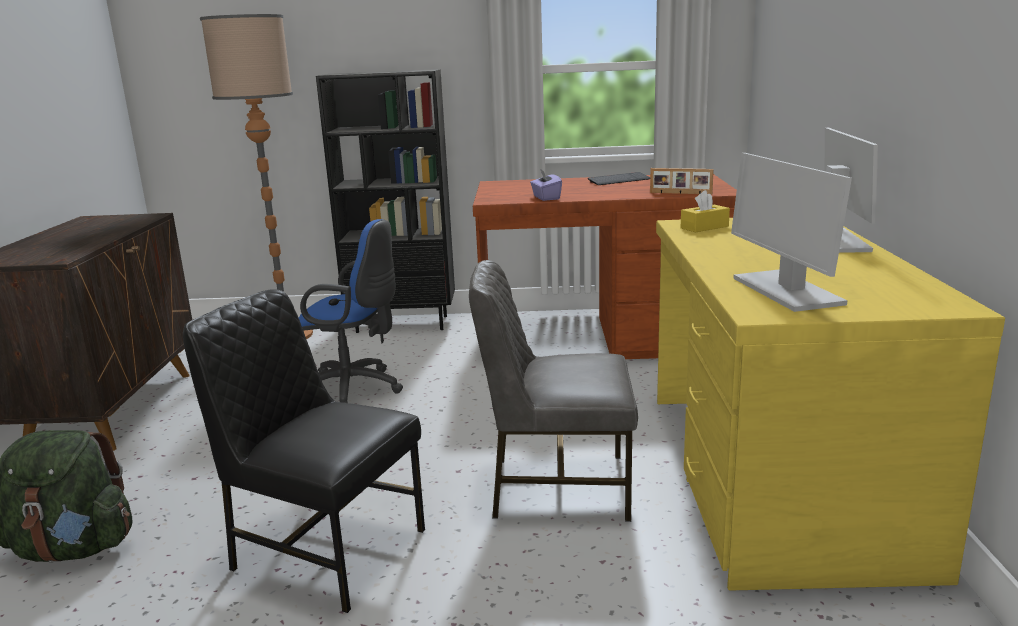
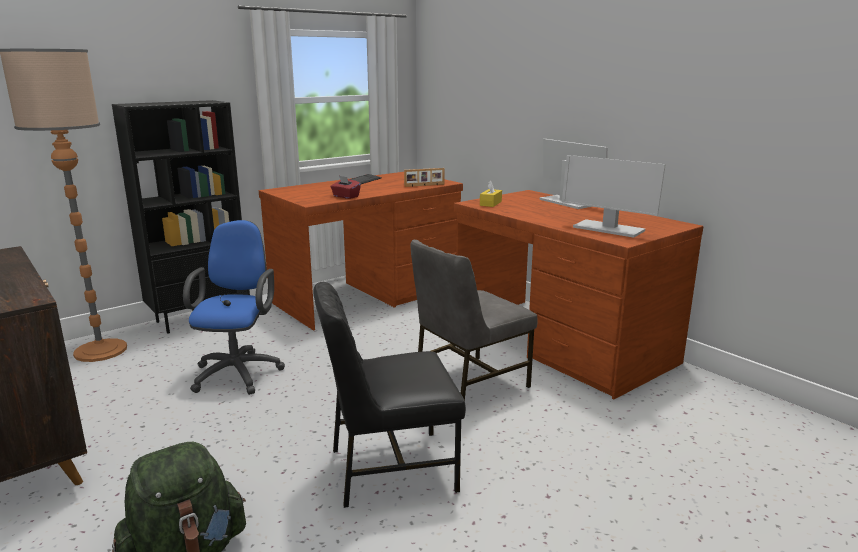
camera: 40 degrees left, 0 degrees up
blue office chair [299,219,403,403] -> blue office chair turned 60 degrees counterclockwise [183,220,285,395]
purple tissue box [530,169,562,201] -> red tissue box [331,176,361,199]
yellow desk [656,218,1005,591] -> brown desk [454,190,703,399]

